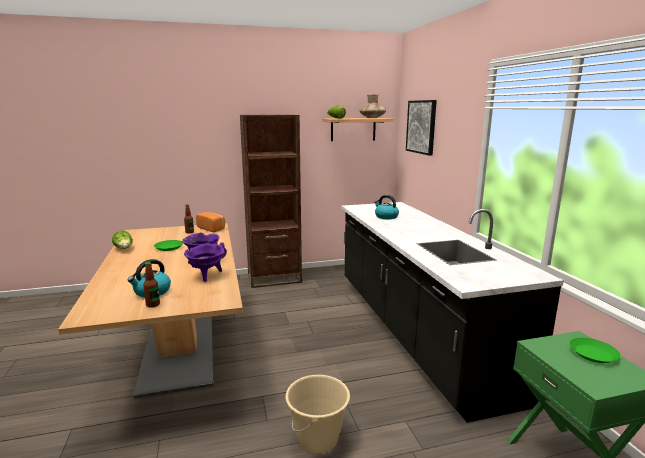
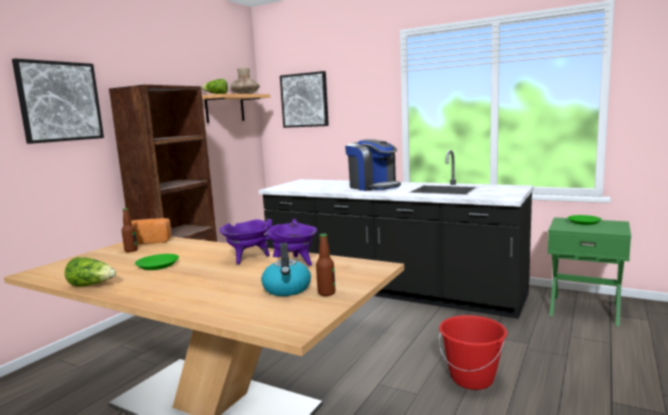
camera: 45 degrees left, 5 degrees down
beige bucket [286,375,350,453] -> red bucket [439,315,507,390]
kettle [374,195,399,219] -> none
none -> picture [12,58,104,144]
none -> coffee machine [345,139,401,191]

